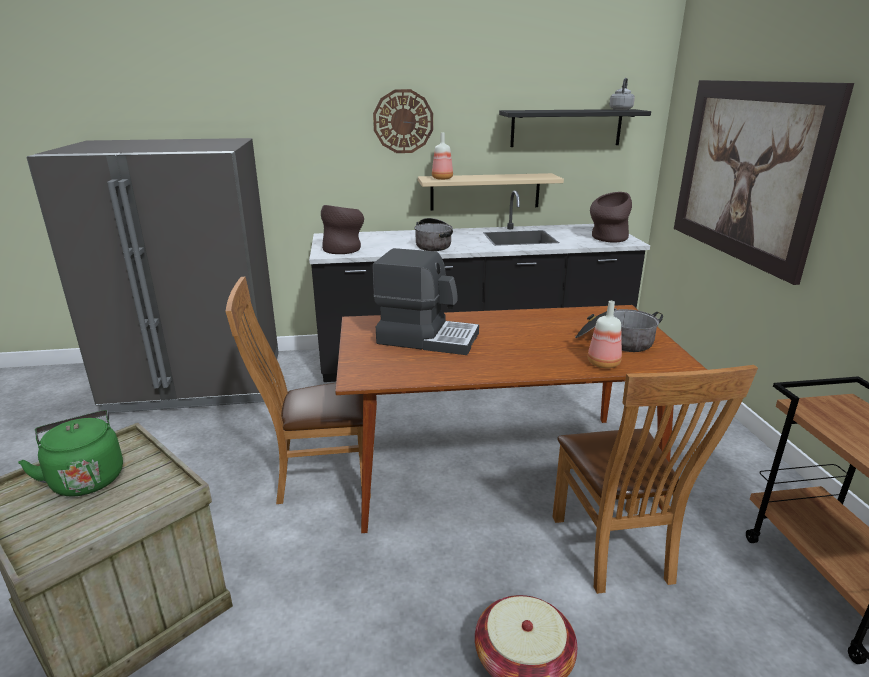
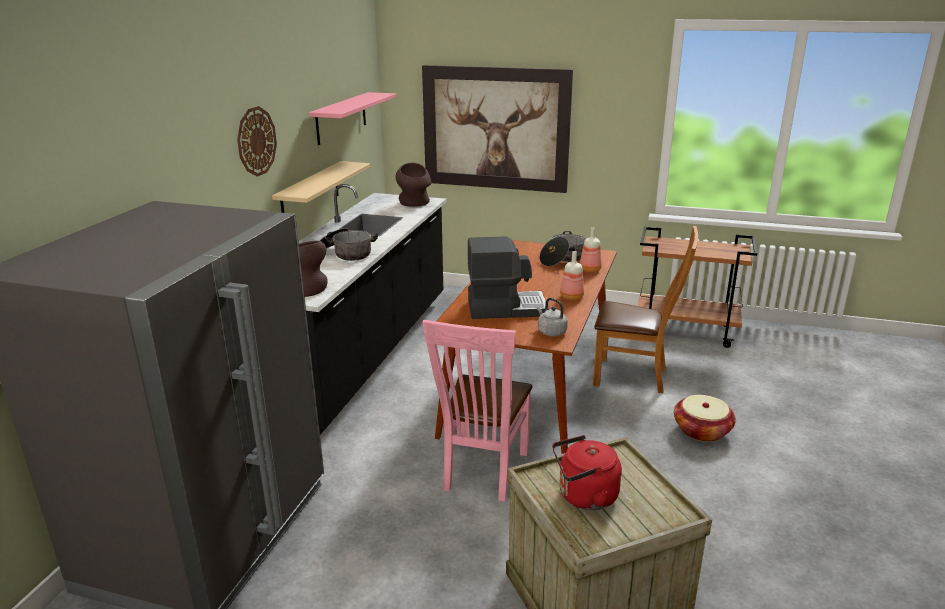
camera: 65 degrees left, 0 degrees up
green kettle [18,410,123,496] -> red kettle [552,435,622,510]
brown chair [225,277,371,504] -> pink chair [422,320,532,502]
coffee machine [373,248,479,355] -> coffee machine turned 45 degrees clockwise [467,236,549,319]
bottle [432,133,453,180] -> bottle moved to [560,251,584,300]
black shelf [499,109,651,147] -> pink shelf [309,92,397,145]
grey kettle [609,78,635,110] -> grey kettle moved to [537,298,568,336]

